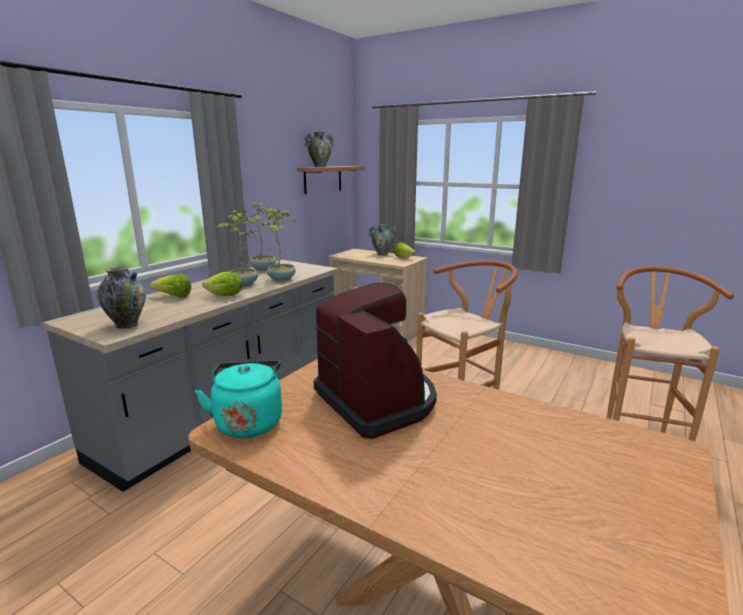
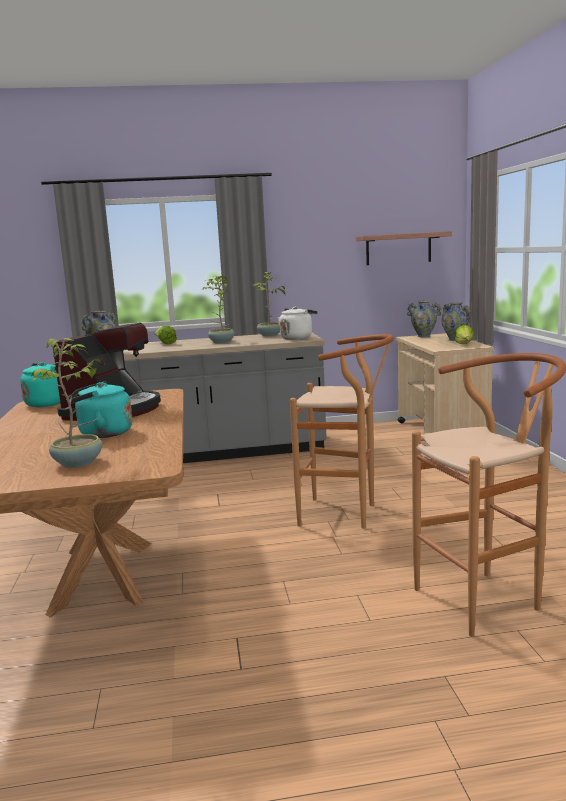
camera: 50 degrees right, 5 degrees down
lettuce [202,272,242,296] -> none
potted plant [267,208,296,282] -> potted plant moved to [32,338,102,468]
vase [305,132,334,167] -> vase moved to [407,301,441,337]
none -> turquoise kettle [66,381,133,438]
none -> white kettle [278,307,317,340]

